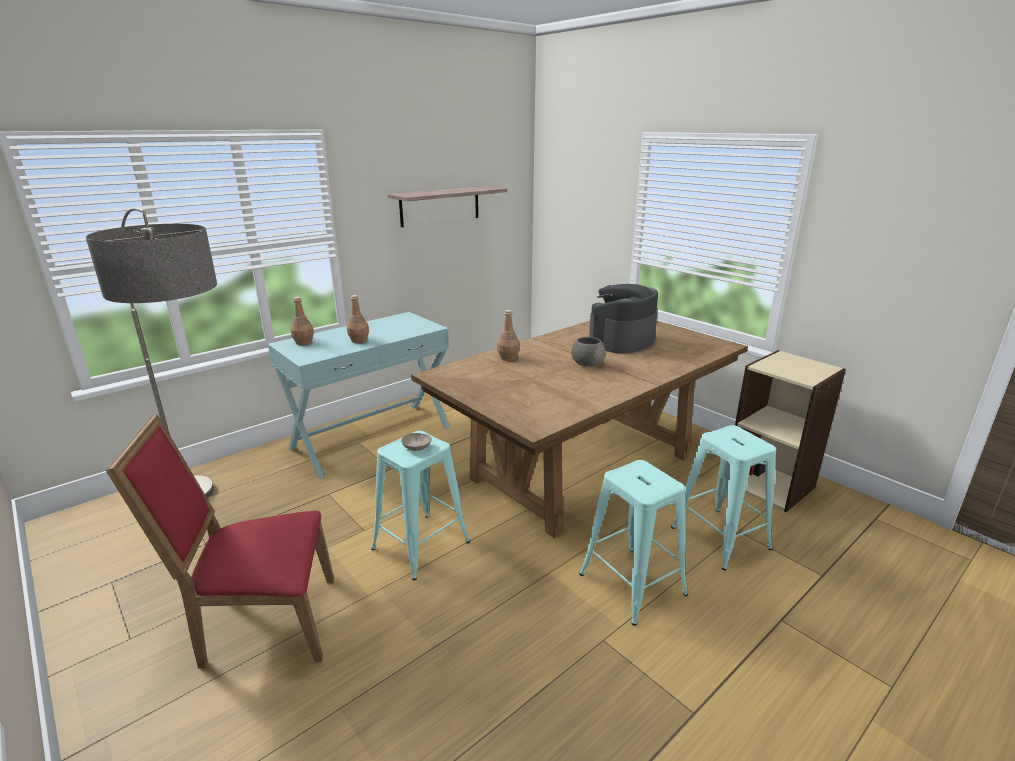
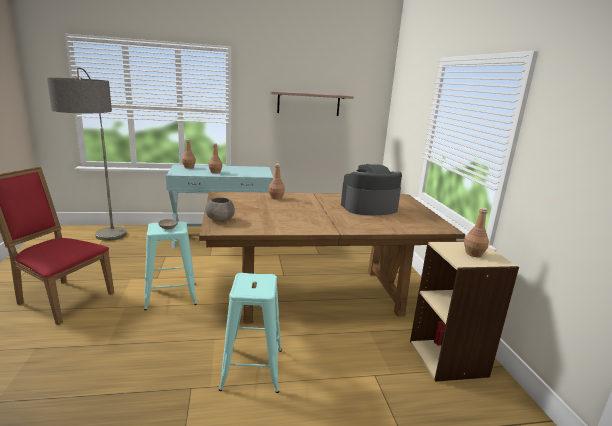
camera: 30 degrees right, 5 degrees down
grey bowl [571,337,606,366] -> grey bowl moved to [206,198,235,222]
turquoise stool [671,425,776,571] -> none
none -> brown bottle [464,208,489,257]

